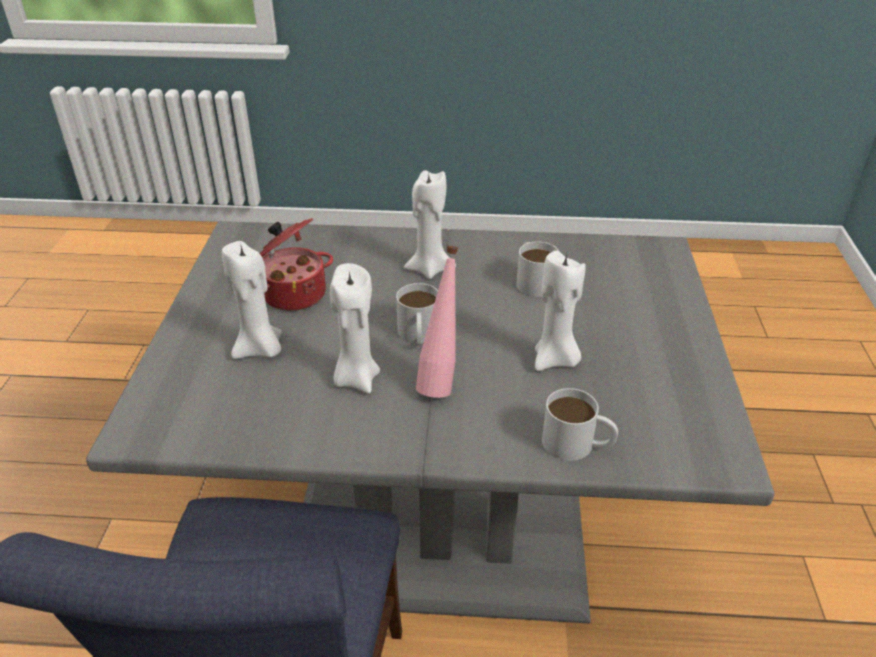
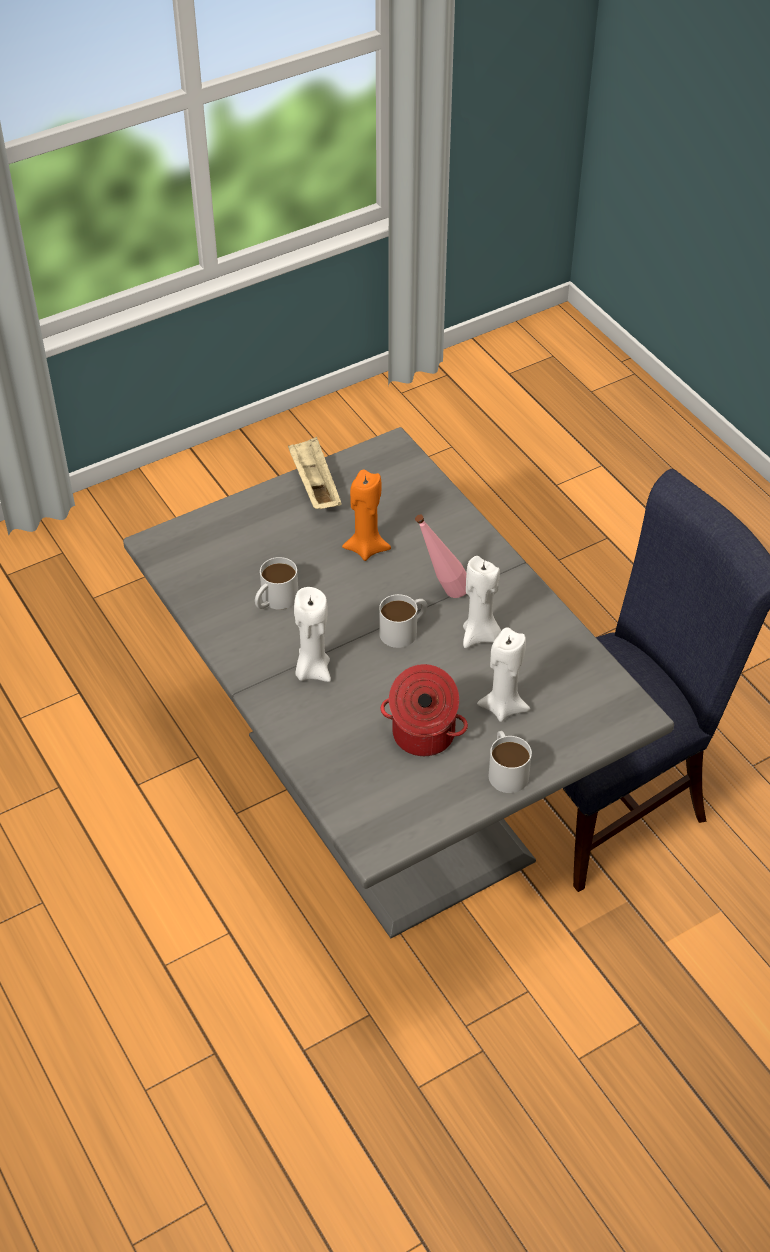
camera: 125 degrees left, 10 degrees up
white candle [535,251,586,371] -> orange candle [342,470,391,561]
white mug [542,388,618,461] -> white mug moved to [489,731,532,793]
none -> beige tray [288,436,342,509]

